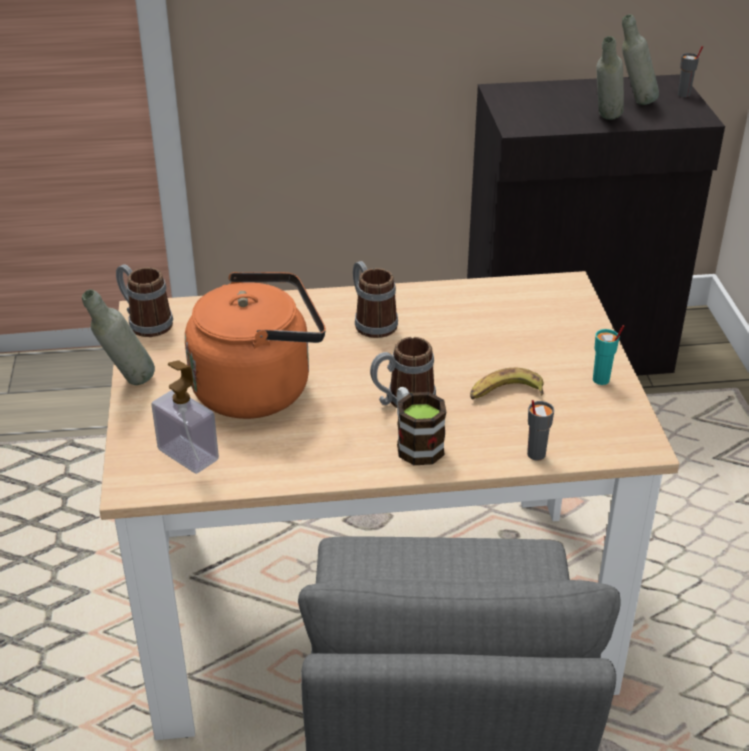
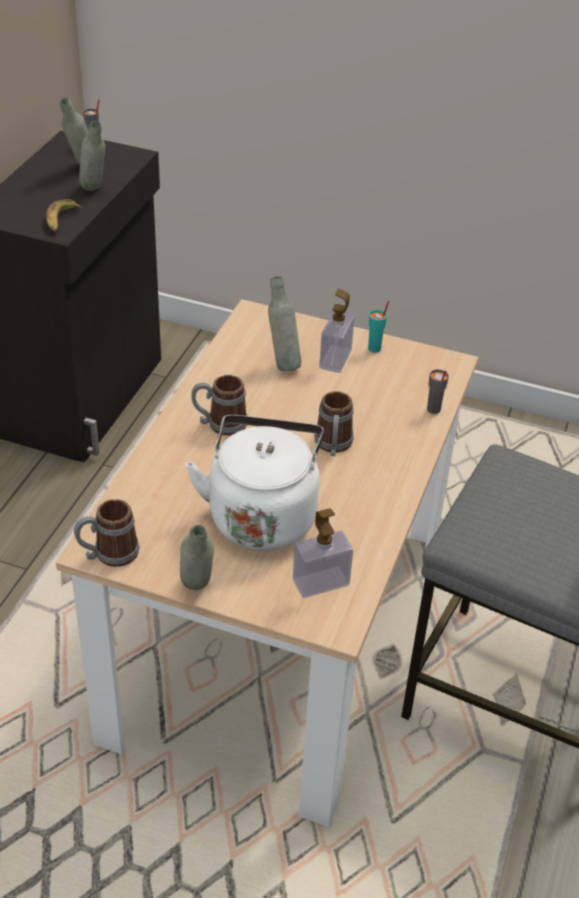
camera: 65 degrees left, 5 degrees up
orange kettle [185,272,326,419] -> white kettle [186,415,324,551]
mug [397,387,446,465] -> none
banana [470,368,543,399] -> banana moved to [46,199,82,232]
none -> grey bottle [268,276,301,371]
none -> soap dispenser [319,289,355,373]

